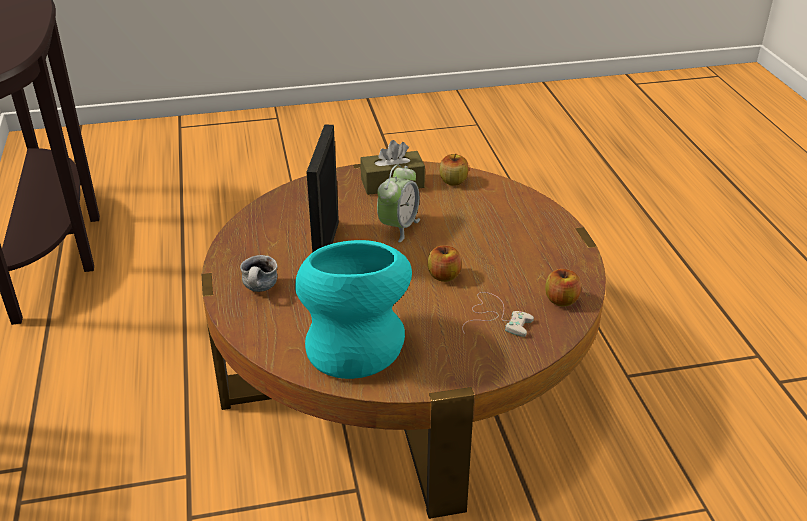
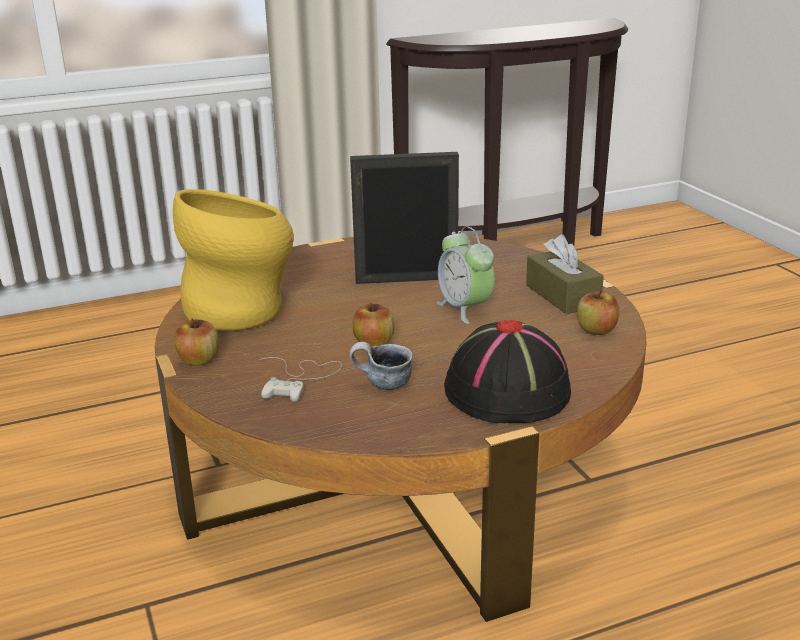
camera: 80 degrees right, 10 degrees down
mug [240,255,278,292] -> mug moved to [349,342,413,390]
turquoise vase [295,240,412,379] -> yellow vase [173,189,294,331]
alarm clock [377,164,420,243] -> alarm clock turned 45 degrees clockwise [436,226,494,324]
apple [545,269,581,306] -> apple moved to [175,318,219,366]
none -> black hat [444,320,571,423]

